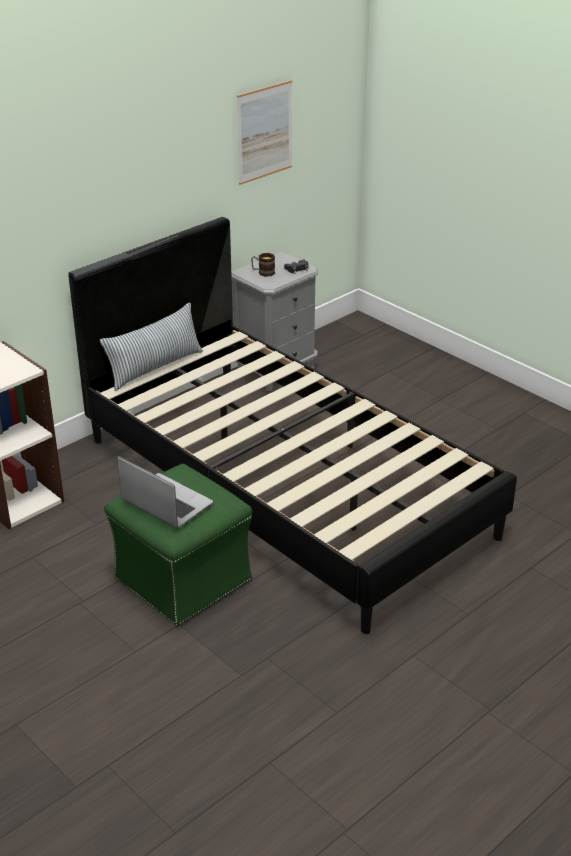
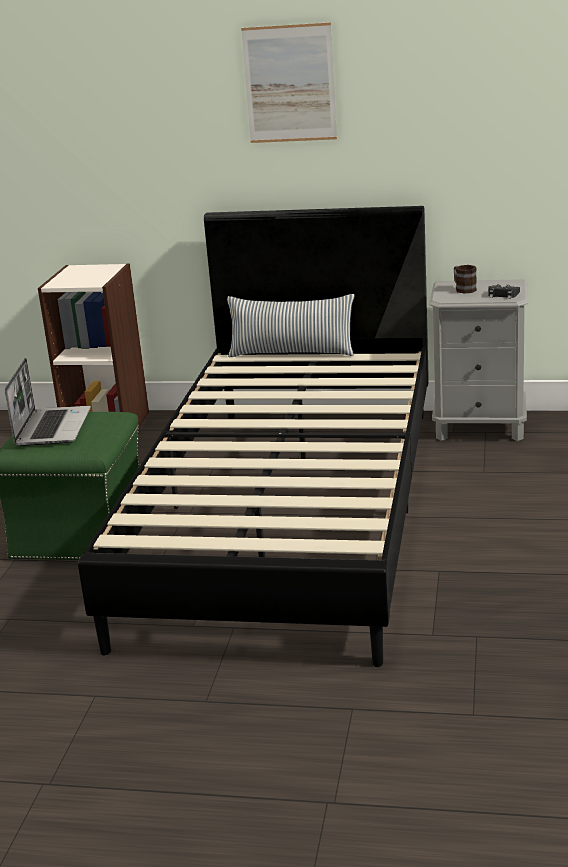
camera: 55 degrees right, 10 degrees down
picture [237,80,292,185] -> picture moved to [241,22,337,143]

